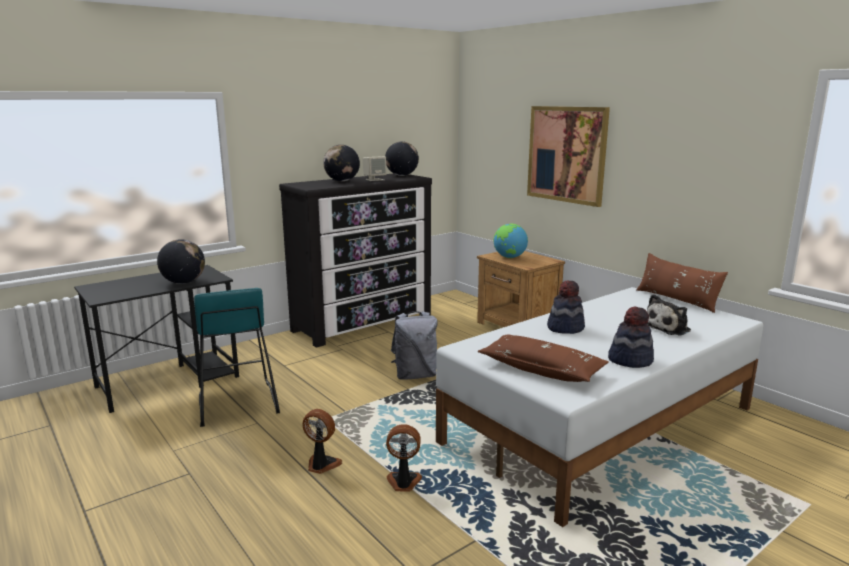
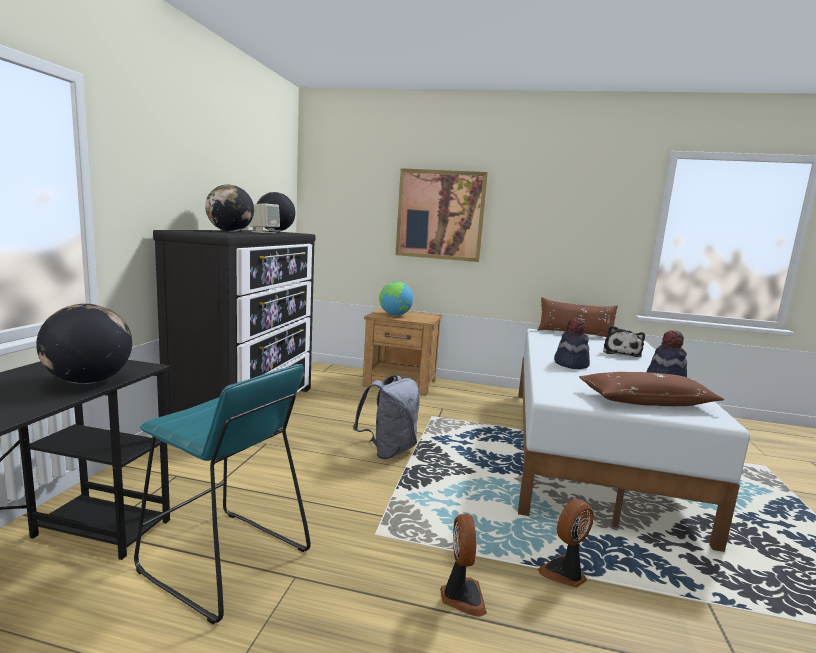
camera: 40 degrees left, 5 degrees down
fan [302,409,342,474] -> fan turned 105 degrees clockwise [440,514,487,617]

